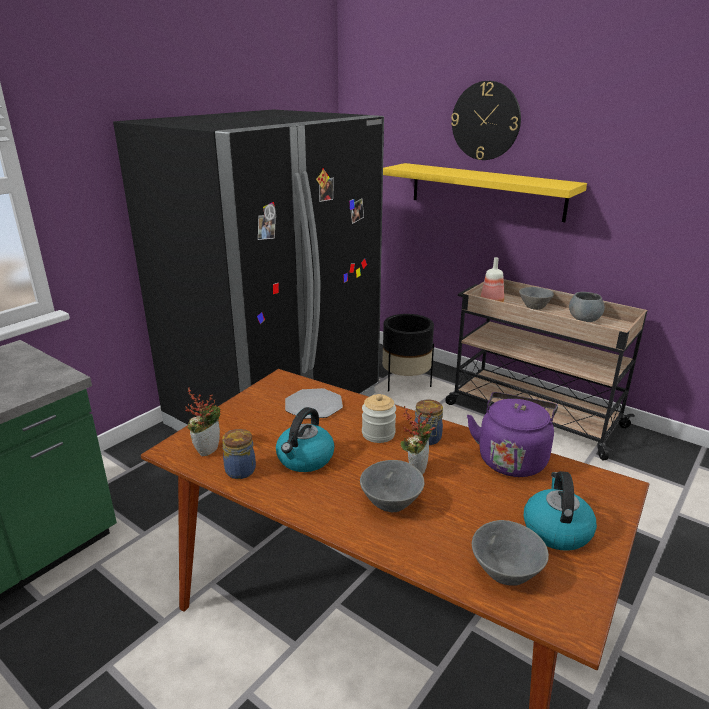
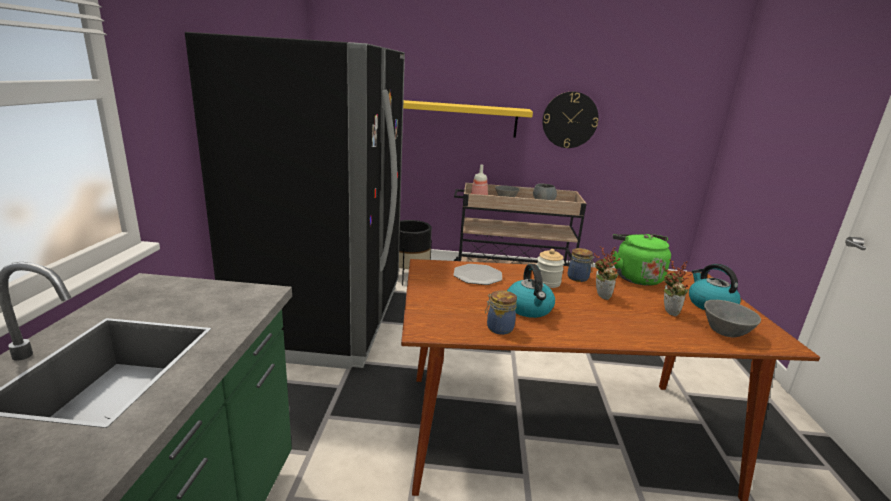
camera: 35 degrees left, 5 degrees down
potted plant [186,388,221,457] -> potted plant moved to [663,259,692,317]
grey bowl [360,460,425,512] -> none
wall clock [451,81,521,160] -> wall clock moved to [542,92,599,148]
purple kettle [467,392,558,477] -> green kettle [612,234,671,286]

